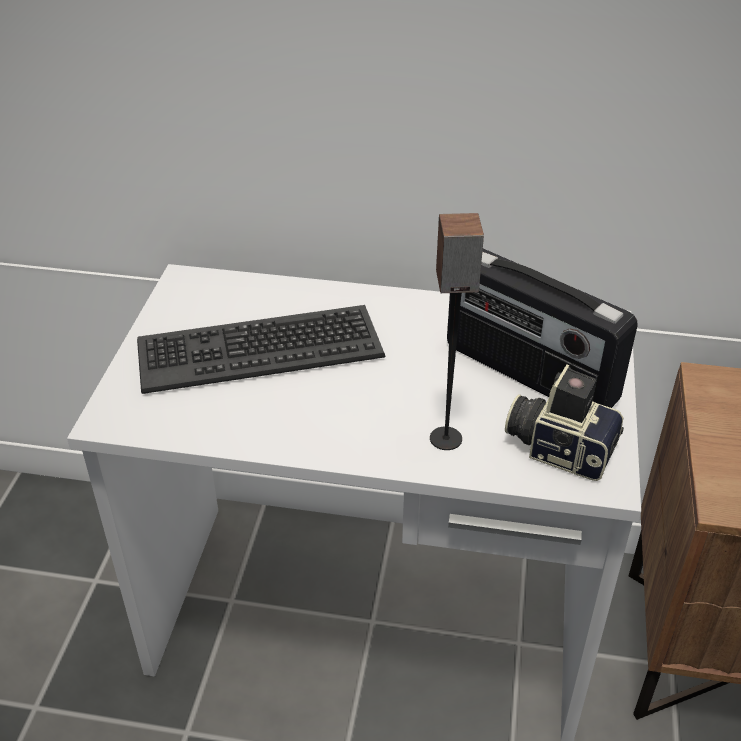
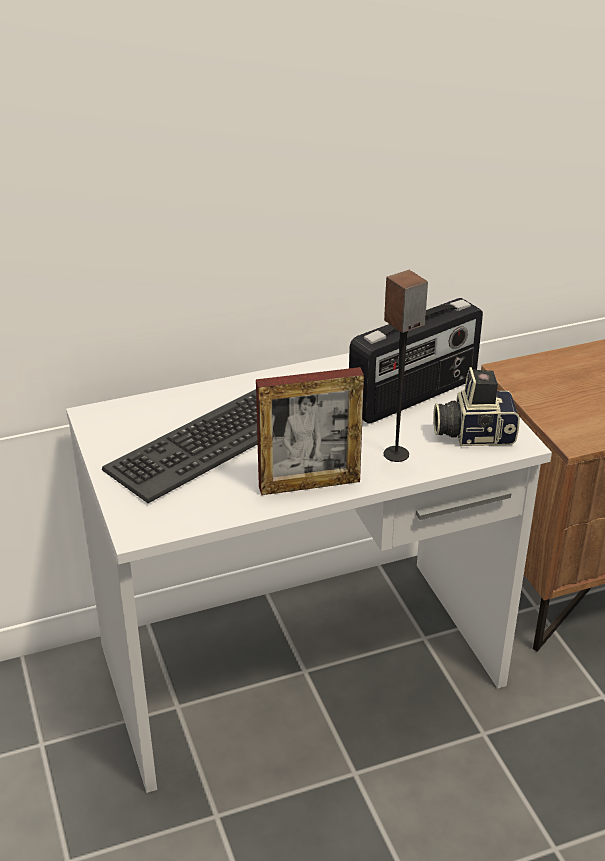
camera: 30 degrees left, 5 degrees down
radio [447,249,638,408] -> radio turned 45 degrees counterclockwise [349,298,483,424]
none -> picture frame [256,367,364,495]

